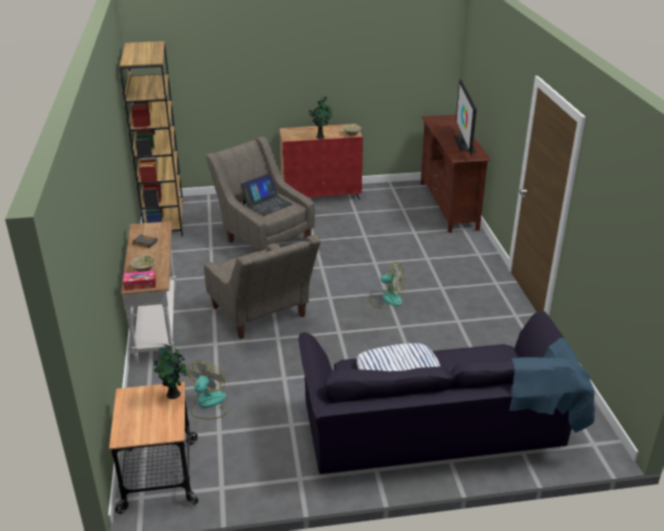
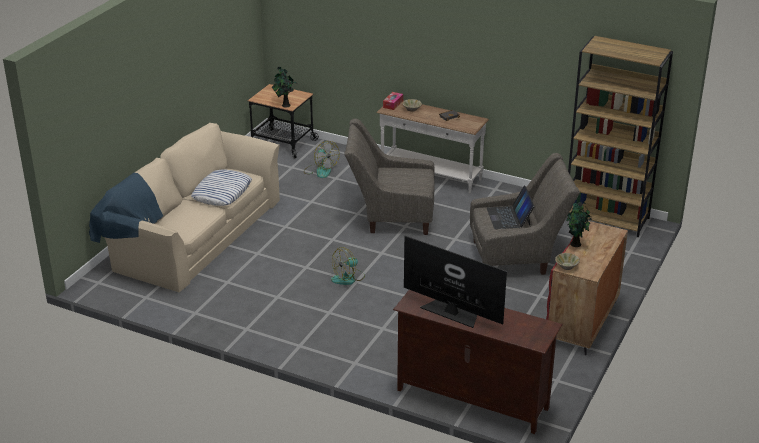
camera: 125 degrees right, 0 degrees up
black sofa [298,310,595,474] -> beige sofa [89,123,280,292]

